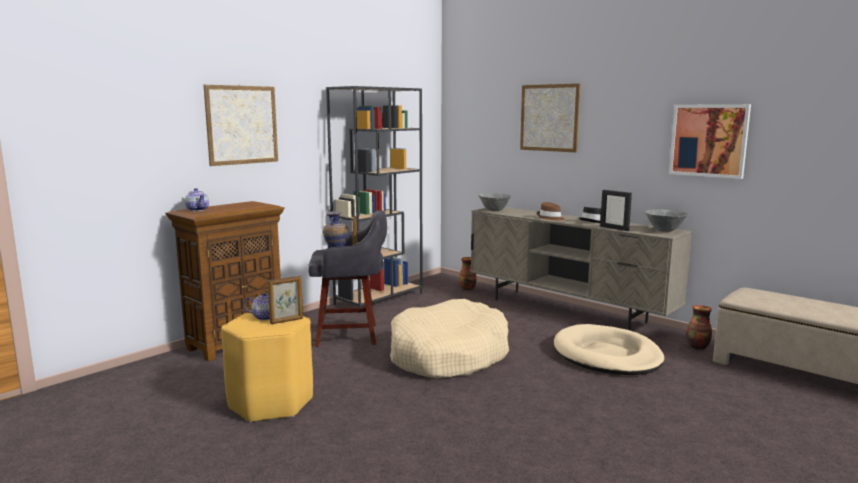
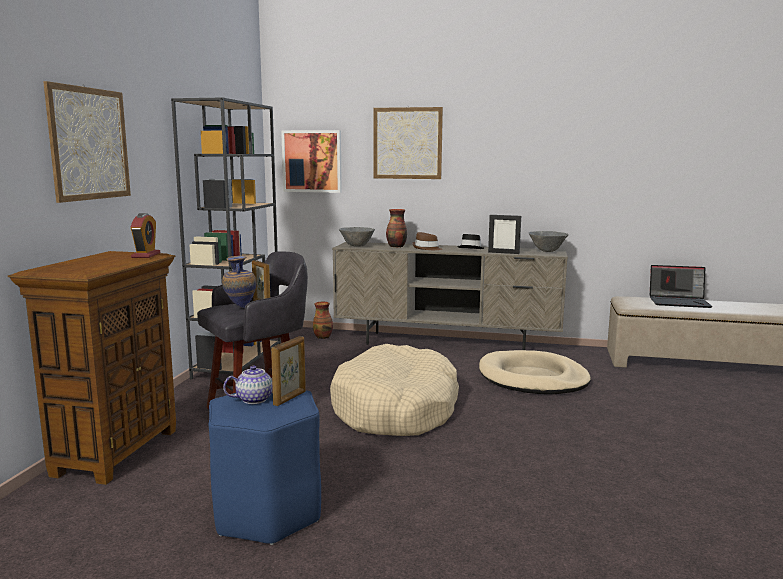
camera: 30 degrees left, 0 degrees up
teapot [185,188,209,211] -> none
yellow stool [221,313,313,423] -> blue stool [209,390,321,545]
picture [669,104,751,179] -> picture moved to [281,130,342,193]
vase [686,305,712,350] -> vase moved to [386,209,407,248]
none -> alarm clock [131,213,160,258]
none -> laptop [650,265,712,308]

